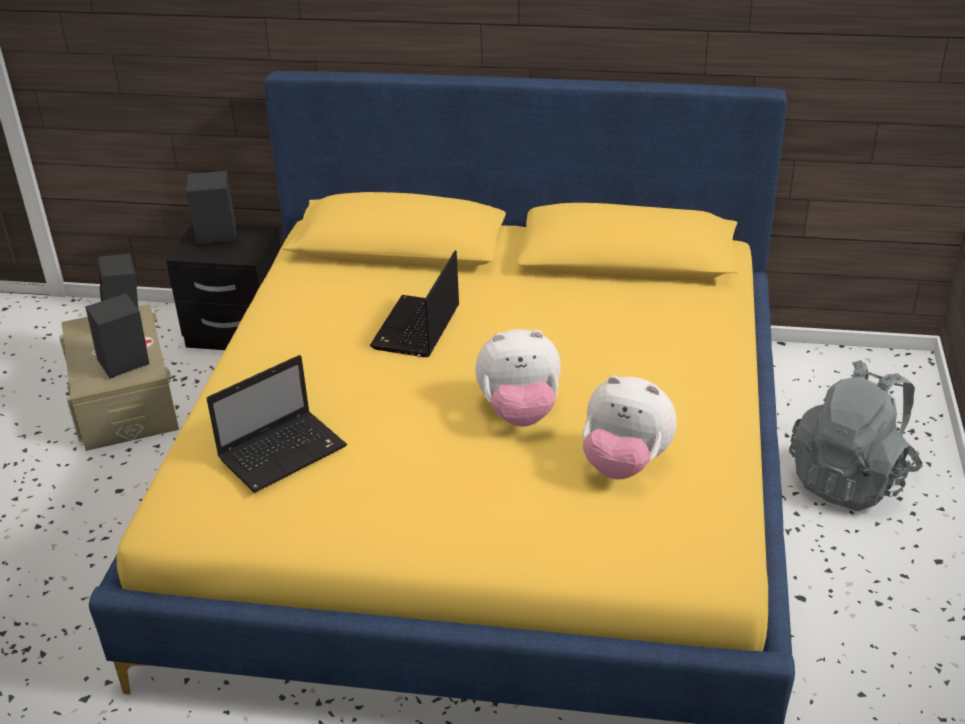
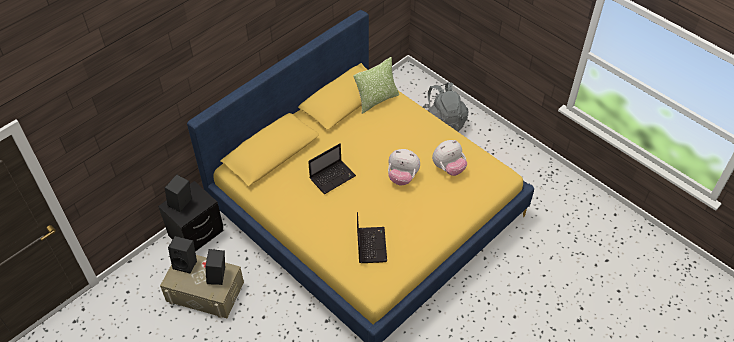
camera: 55 degrees left, 15 degrees up
laptop [370,251,459,357] -> laptop turned 90 degrees counterclockwise [308,143,356,194]
plush toy [475,329,561,427] -> plush toy turned 75 degrees clockwise [388,149,420,185]
none -> pillow [353,57,399,114]

